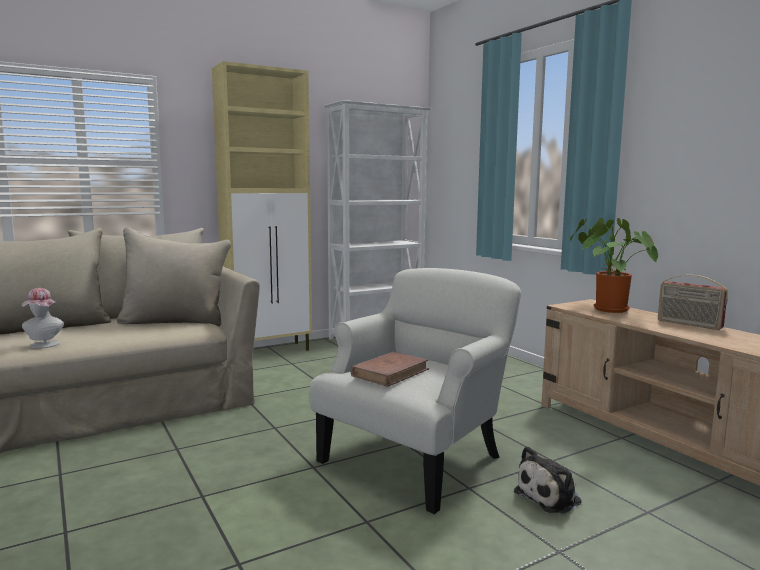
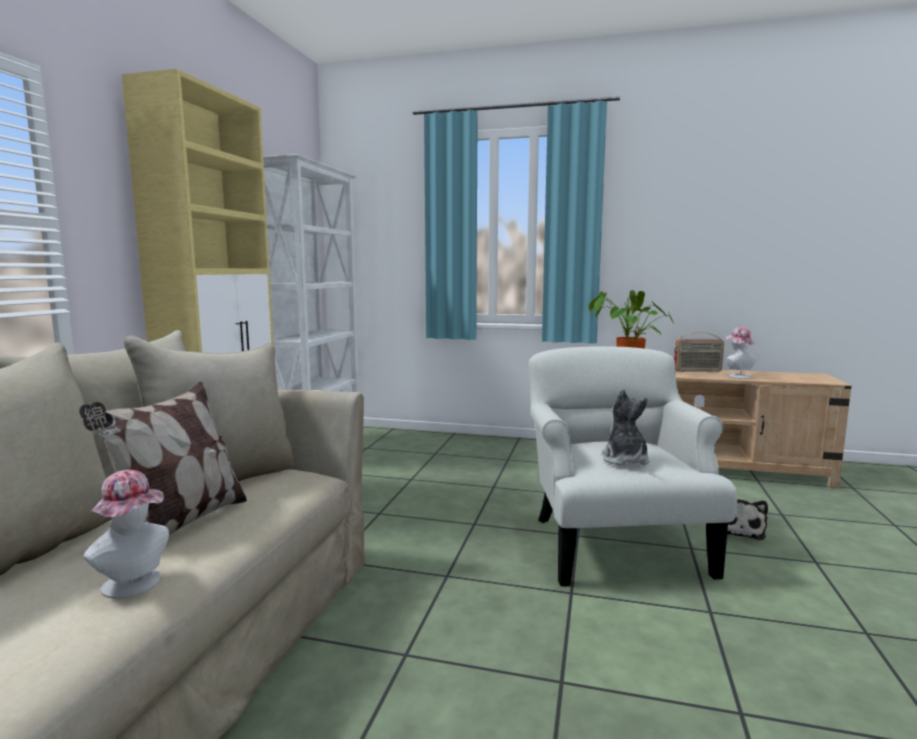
camera: 45 degrees left, 0 degrees up
brown book [350,352,429,387] -> plush toy [602,389,650,466]
none -> pillow [79,382,247,536]
none -> hat [726,327,757,379]

